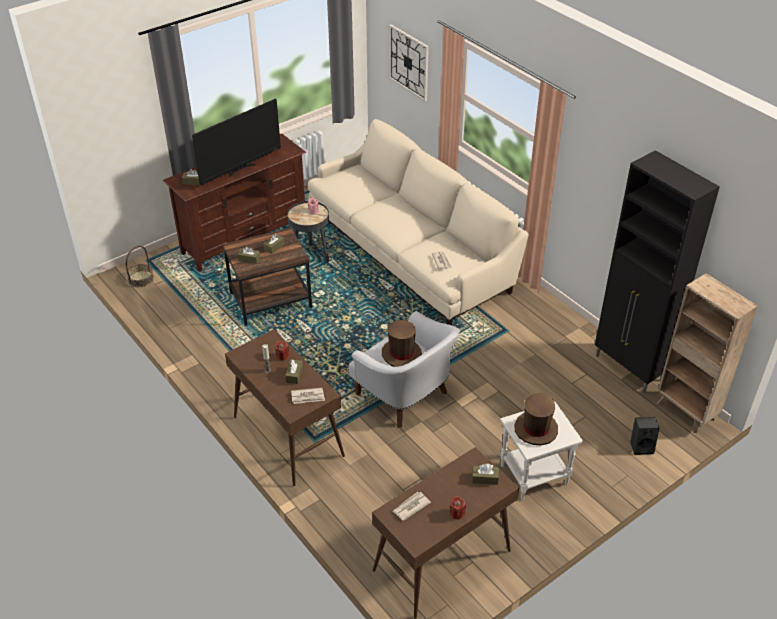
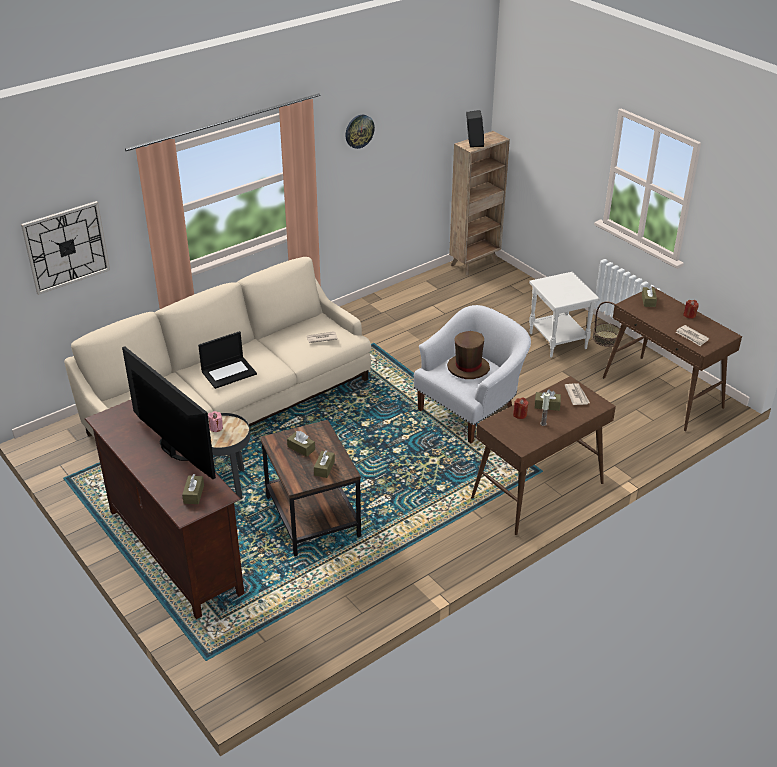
camera: 90 degrees left, 5 degrees down
basket [126,246,154,287] -> basket moved to [593,301,620,347]
brown hat [514,393,558,445] -> none
black cabinet [595,150,720,393] -> none
black speaker [630,417,660,455] -> black speaker moved to [466,110,484,147]
none -> laptop [198,331,257,389]
none -> wall clock [345,115,375,149]

